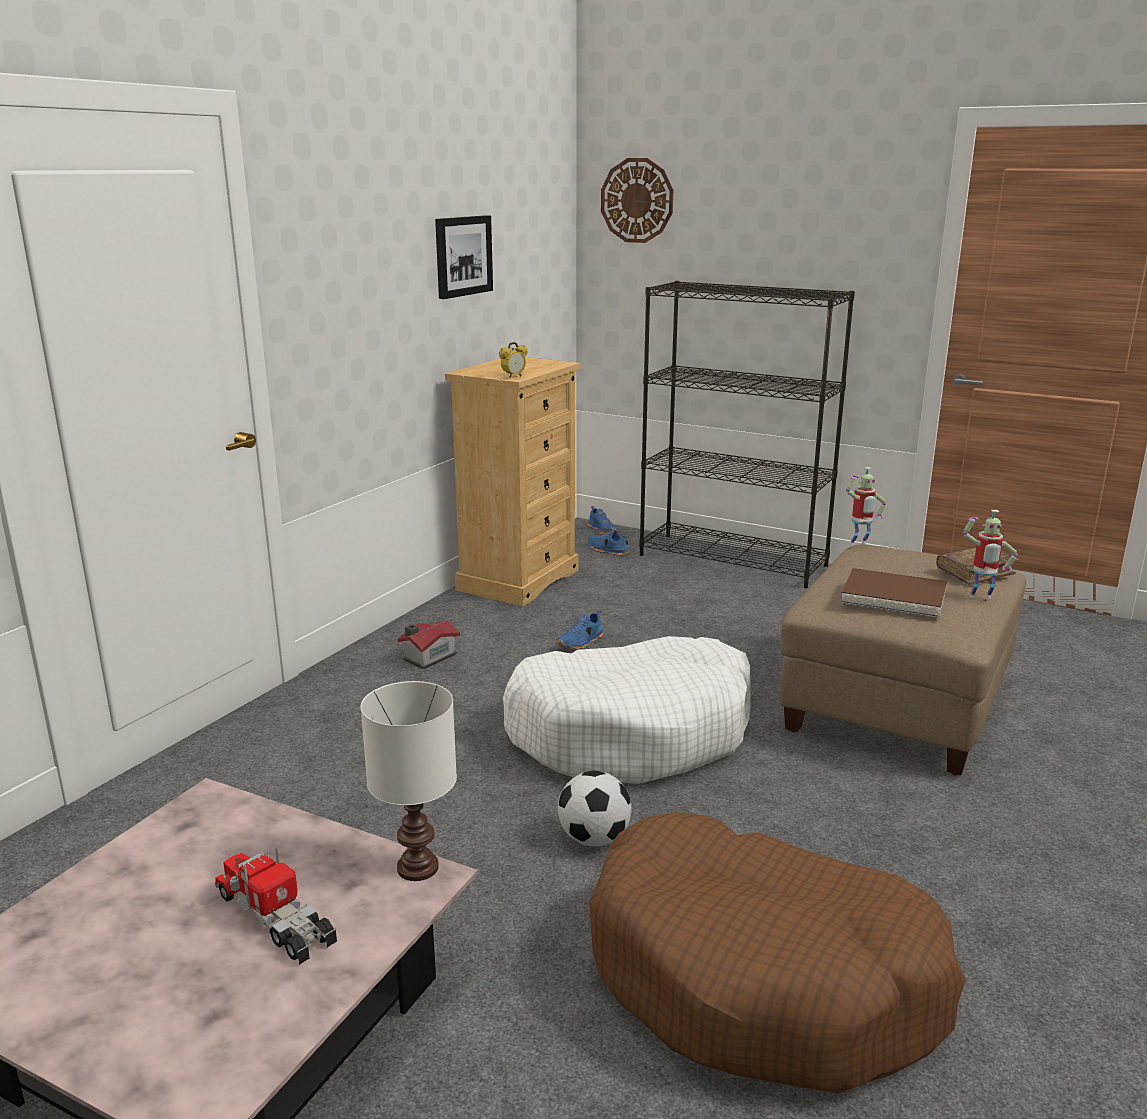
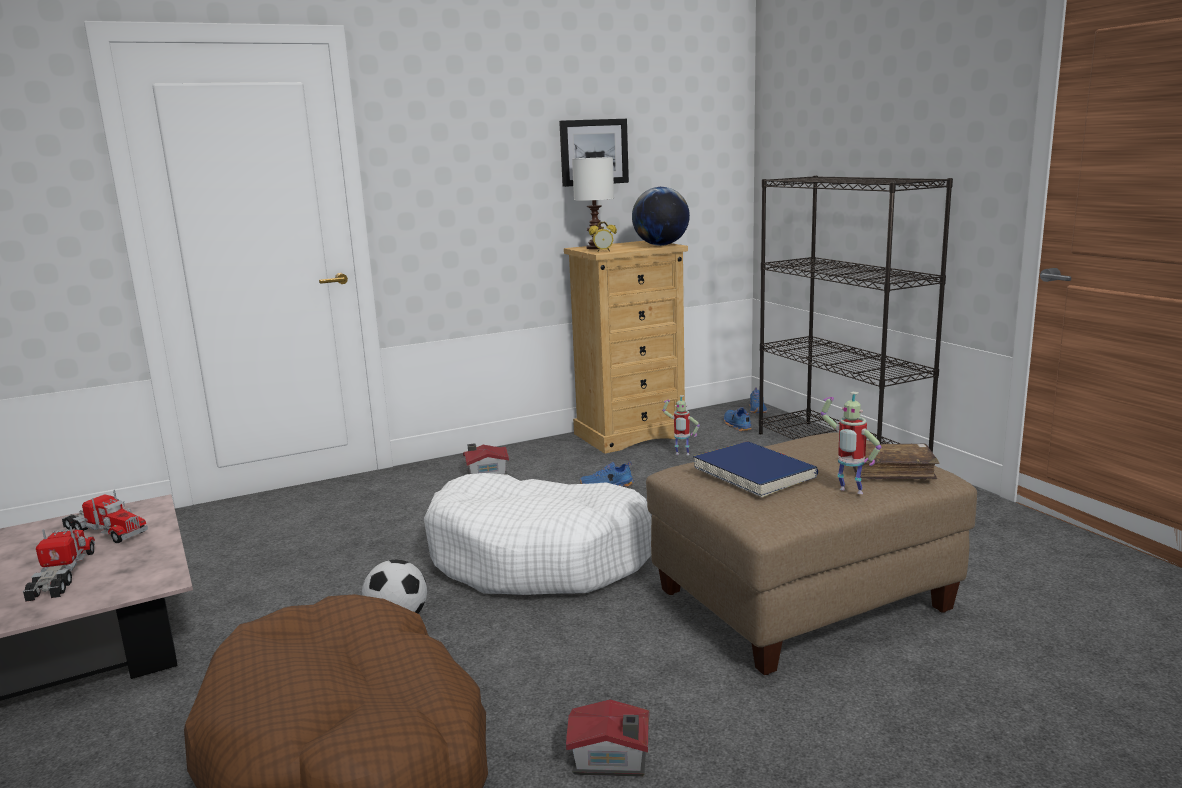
camera: 35 degrees right, 5 degrees down
white table lamp [360,681,457,881] -> white table lamp moved to [572,157,614,249]
wall clock [601,158,673,243] -> none
brown book [841,568,947,618] -> blue book [693,441,818,497]
toy robot [846,467,886,546] -> toy robot moved to [662,395,700,455]
none -> toy truck [62,490,148,543]
none -> toy house [566,699,649,777]
none -> globe [632,187,690,246]

